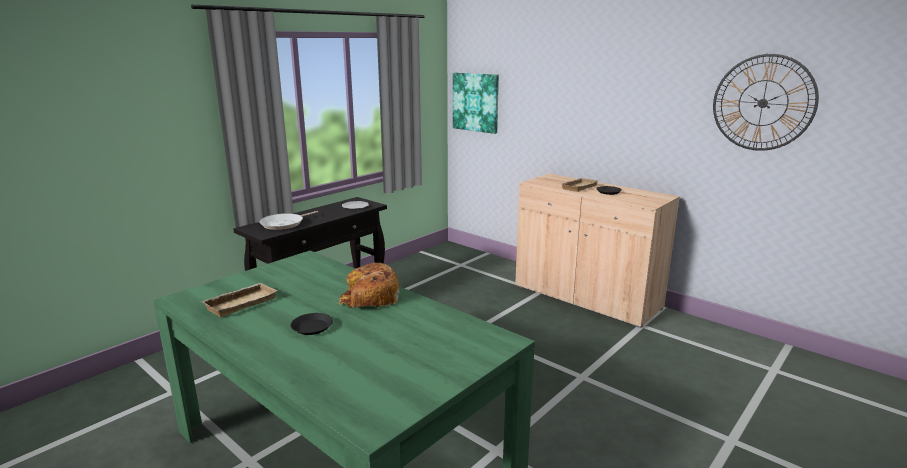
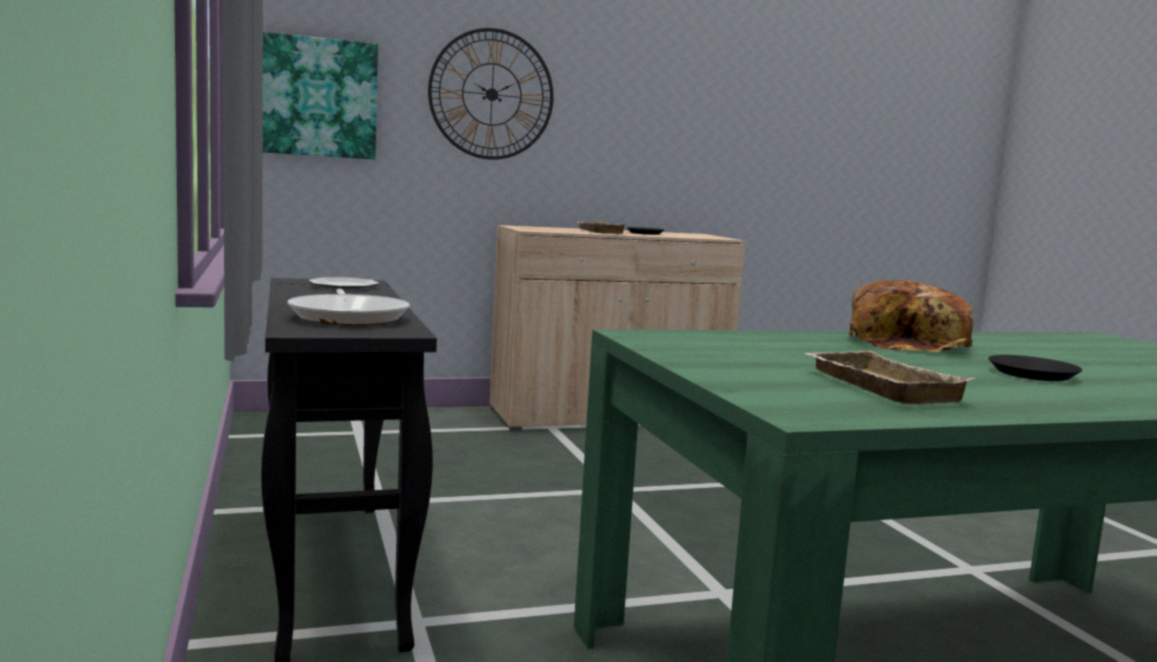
camera: 60 degrees left, 10 degrees down
wall clock [713,54,819,151] -> wall clock moved to [428,28,553,160]

